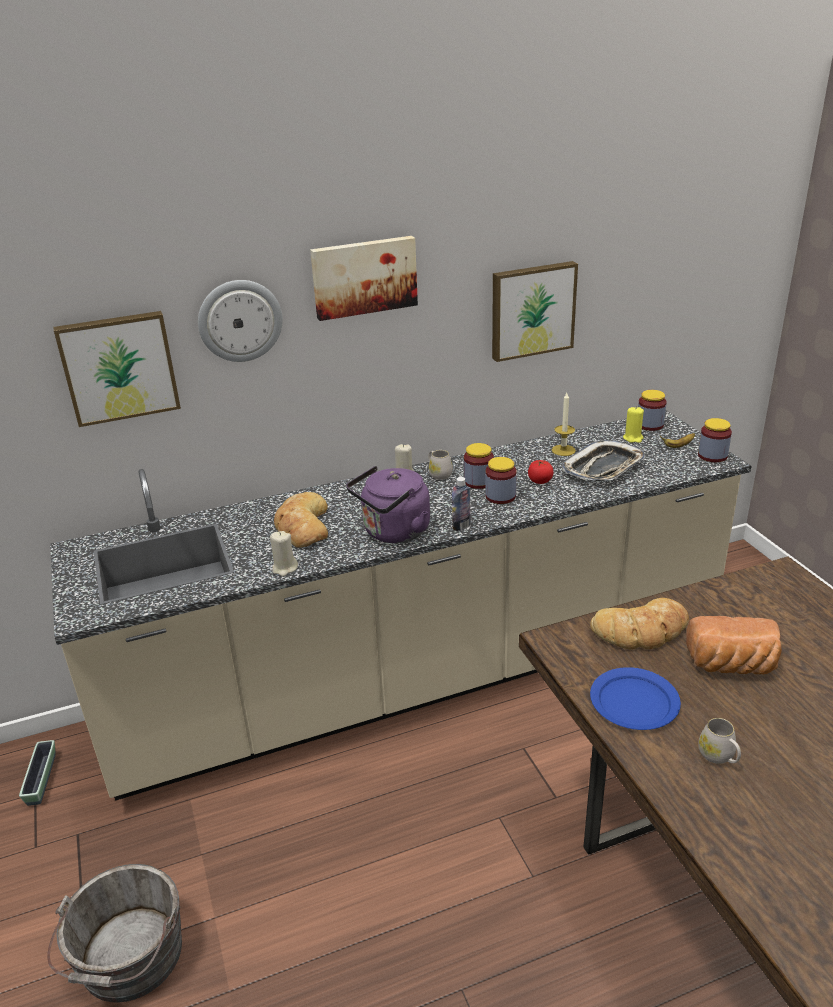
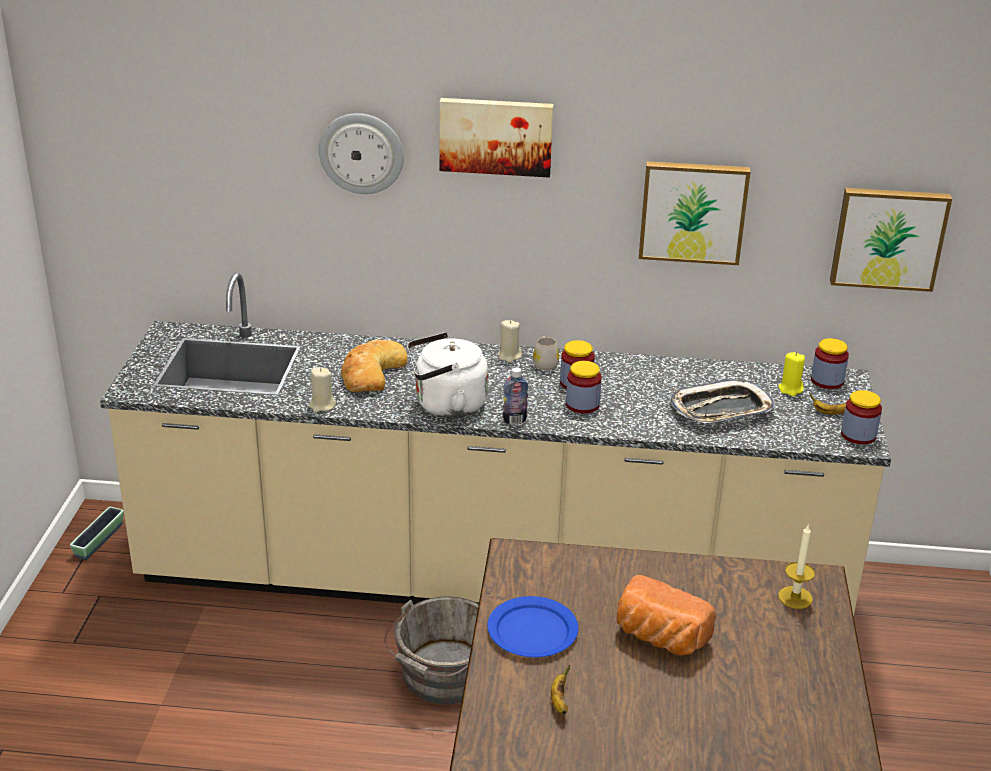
camera: 25 degrees right, 0 degrees up
grey bucket [47,864,182,1003] -> grey bucket moved to [384,596,479,705]
picture [53,311,181,427] -> picture moved to [830,188,952,292]
purple kettle [346,466,430,543] -> white kettle [407,332,488,418]
tomato [528,460,554,484] -> none
candle [552,393,576,456] -> candle moved to [778,525,815,609]
bread [590,598,689,650] -> none
white mug [698,718,741,764] -> banana [551,665,570,714]

